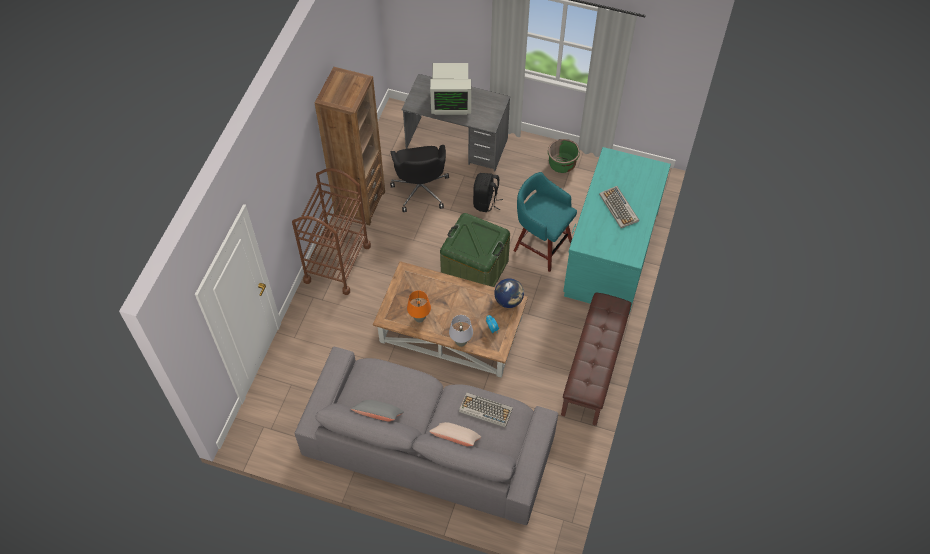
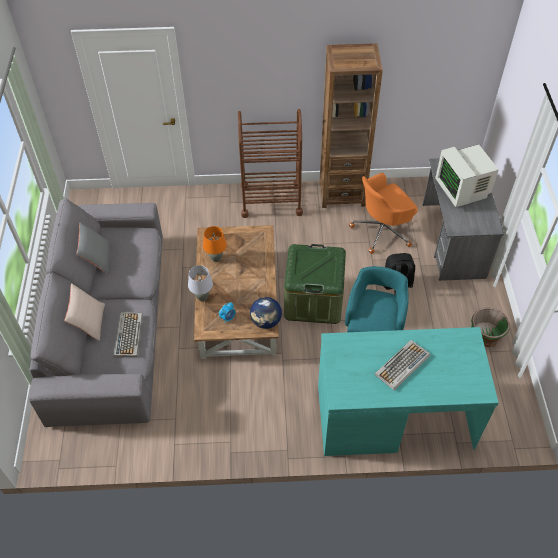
camera: 70 degrees right, 5 degrees down
black office chair [390,145,449,212] -> orange office chair [349,173,418,254]
brown bench [561,293,632,426] -> none

